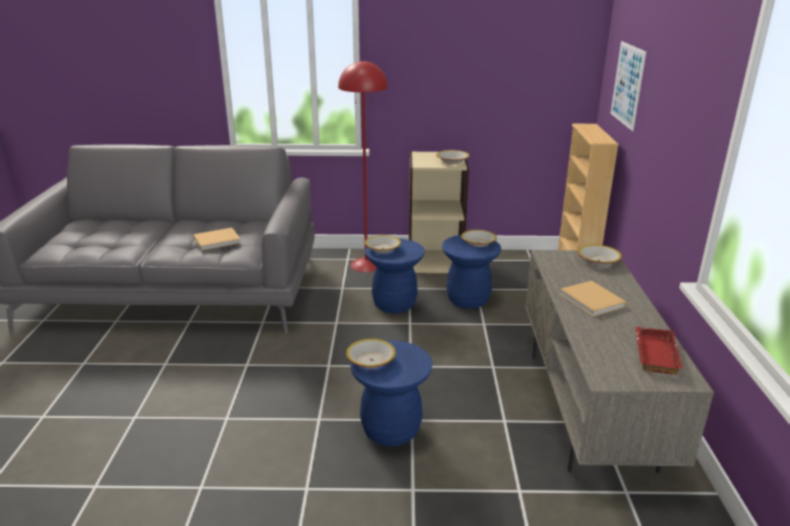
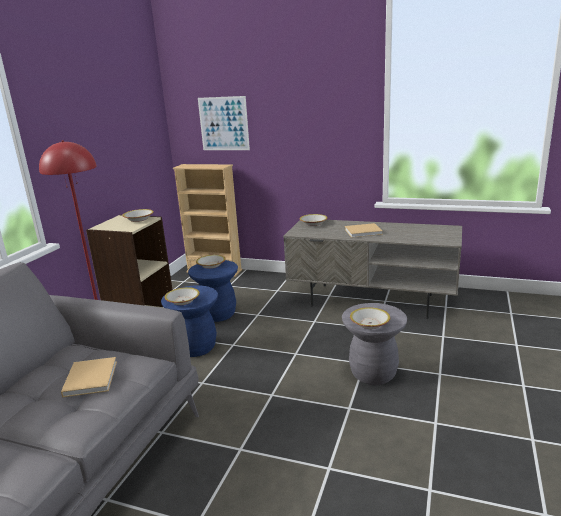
camera: 70 degrees left, 5 degrees down
blue stool [350,341,432,446] -> grey stool [342,303,407,385]
red tray [635,327,683,375] -> none

